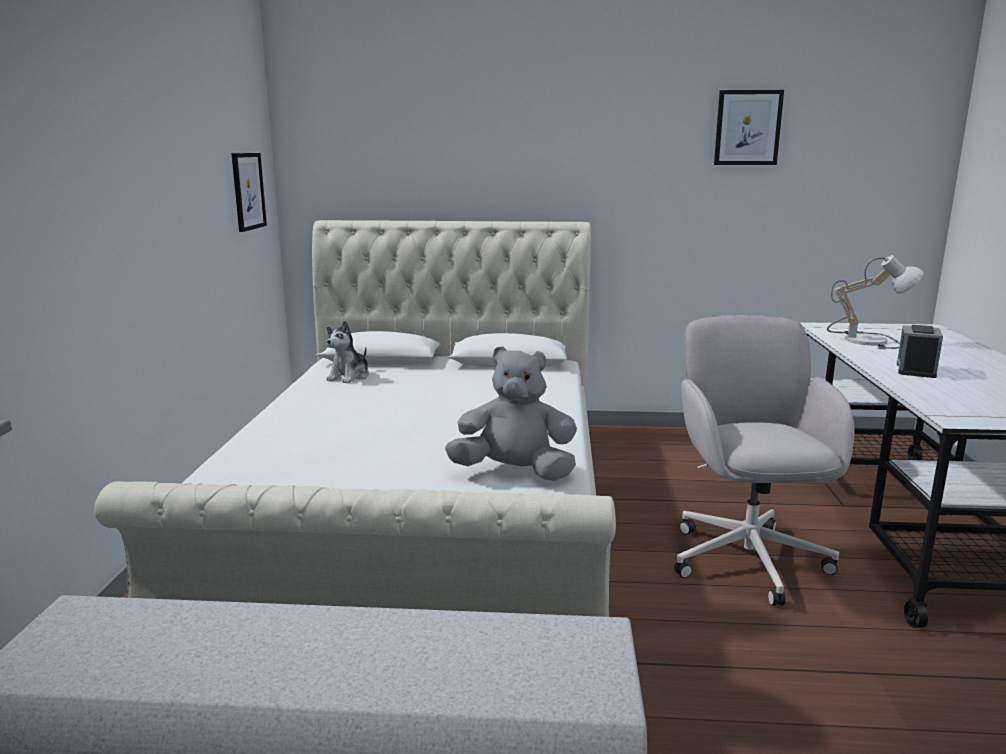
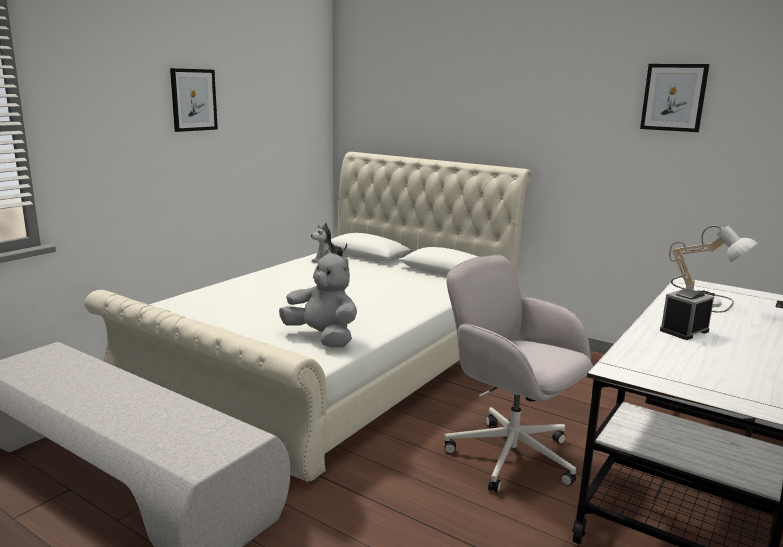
camera: 30 degrees right, 0 degrees up
picture [231,153,267,232] -> picture moved to [170,68,218,132]
grey office chair [674,314,854,606] -> grey office chair turned 75 degrees counterclockwise [444,255,593,493]

